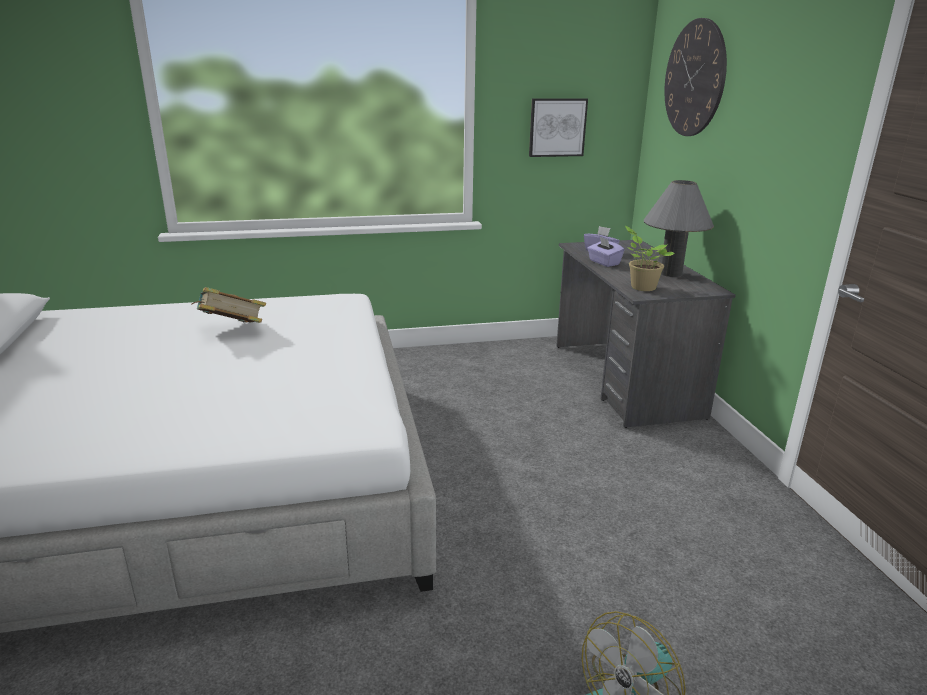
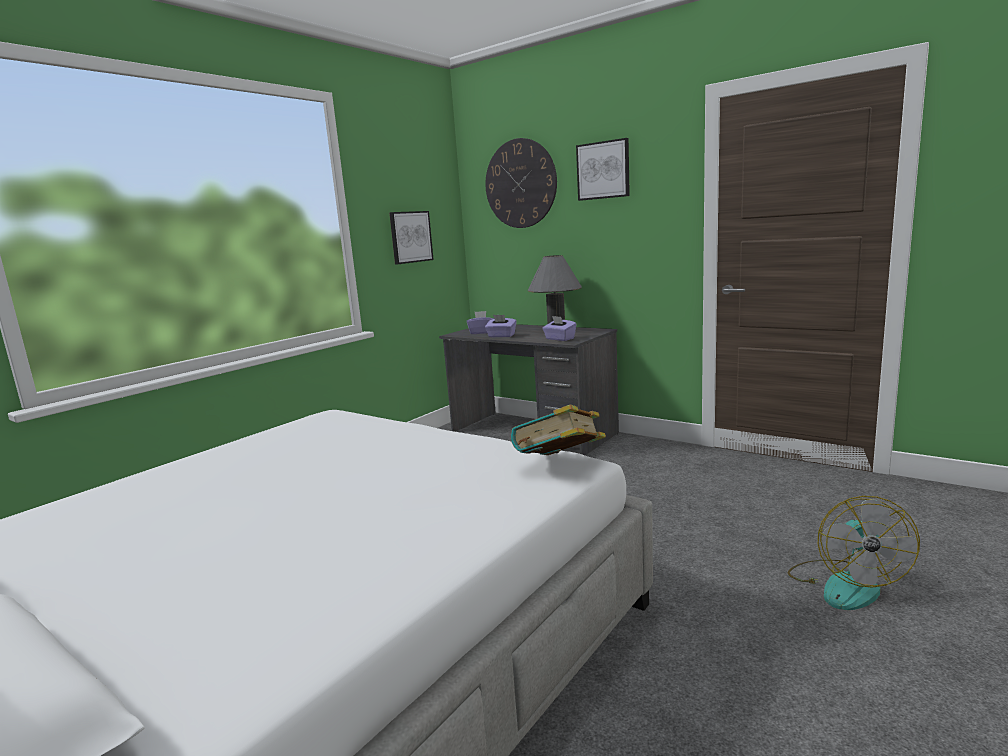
camera: 40 degrees left, 10 degrees down
book [192,287,266,323] -> book moved to [511,404,606,455]
potted plant [625,226,675,291] -> purple tissue box [542,316,577,341]
none -> picture [576,138,630,201]

